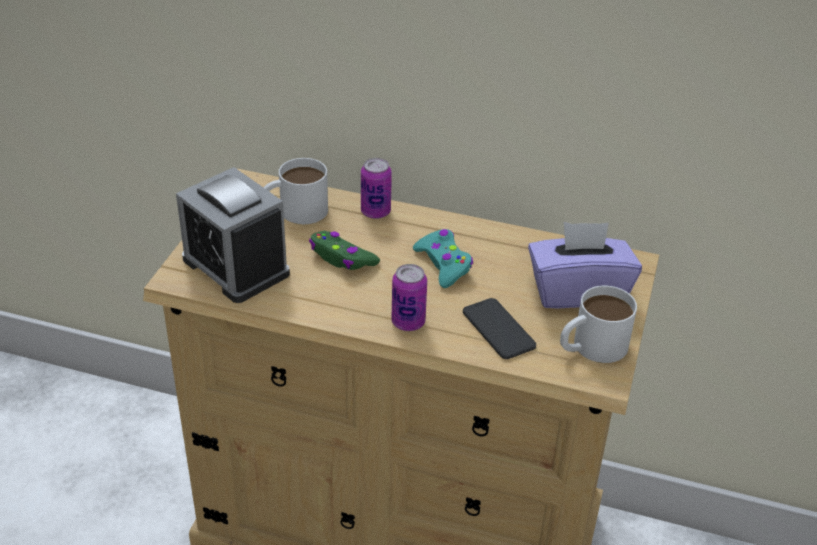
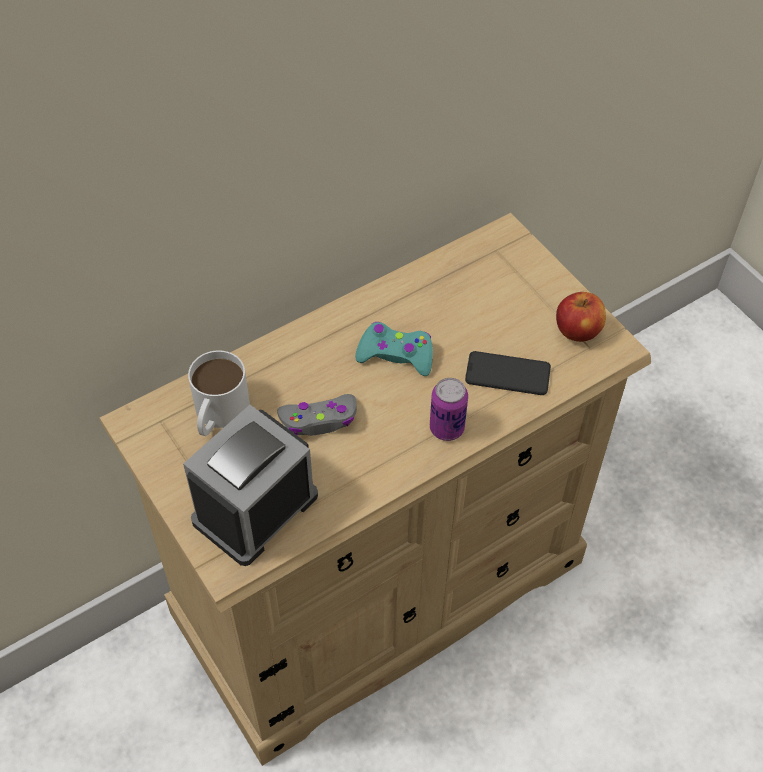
camera: 50 degrees left, 15 degrees up
alarm clock [176,167,290,303] -> alarm clock turned 135 degrees clockwise [183,405,318,566]
green game controller [309,231,380,270] -> grey game controller [277,394,357,436]
can [361,158,392,219] -> none
purple tissue box [528,222,642,308] -> none
white mug [560,285,637,363] -> apple [556,292,606,342]

